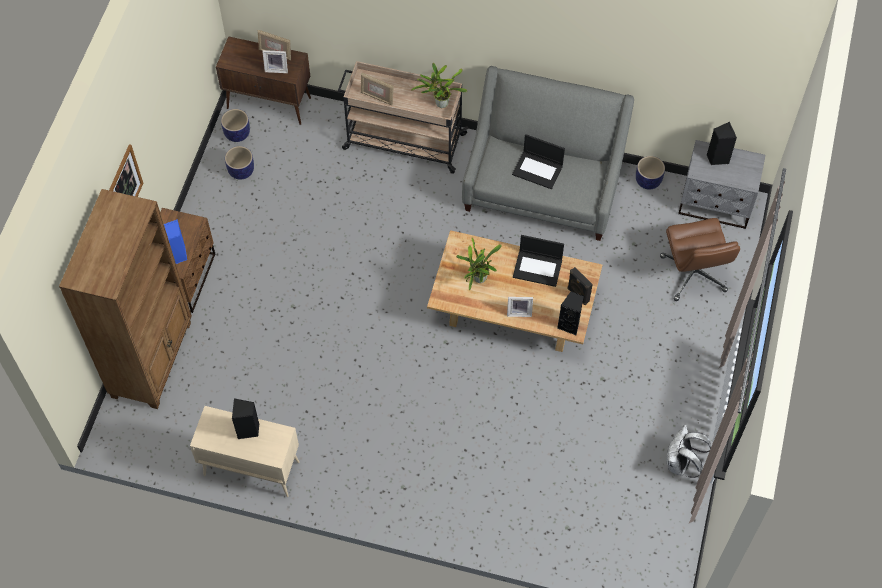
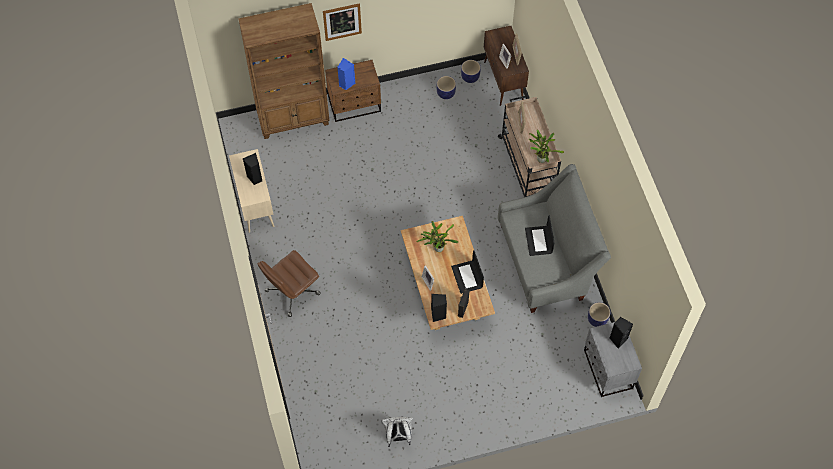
camera: 60 degrees right, 0 degrees up
brown office chair [660,218,740,301] -> brown office chair moved to [258,250,321,317]

